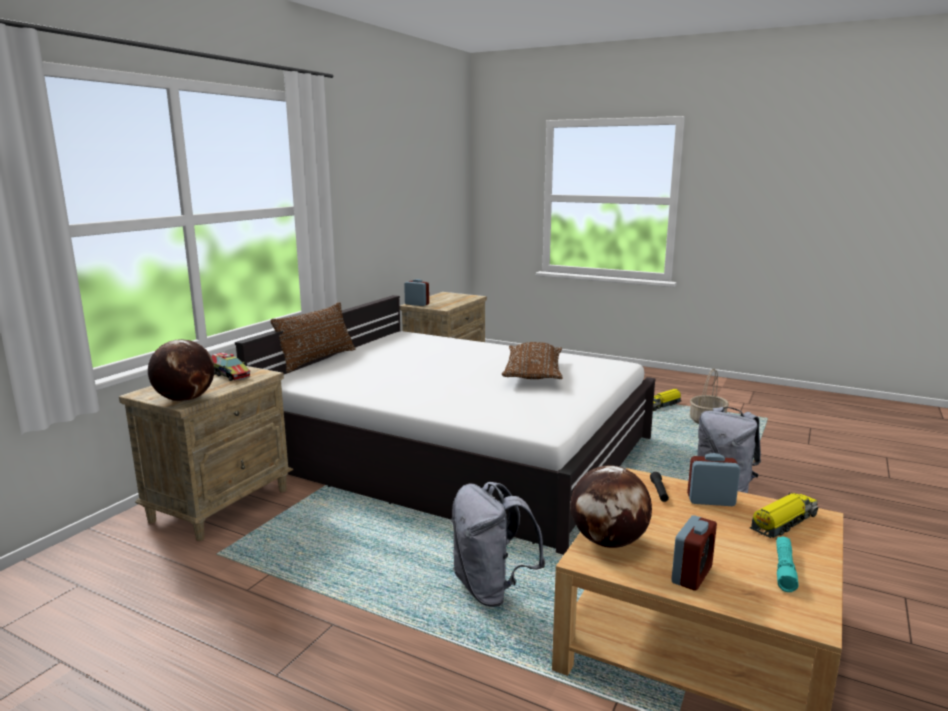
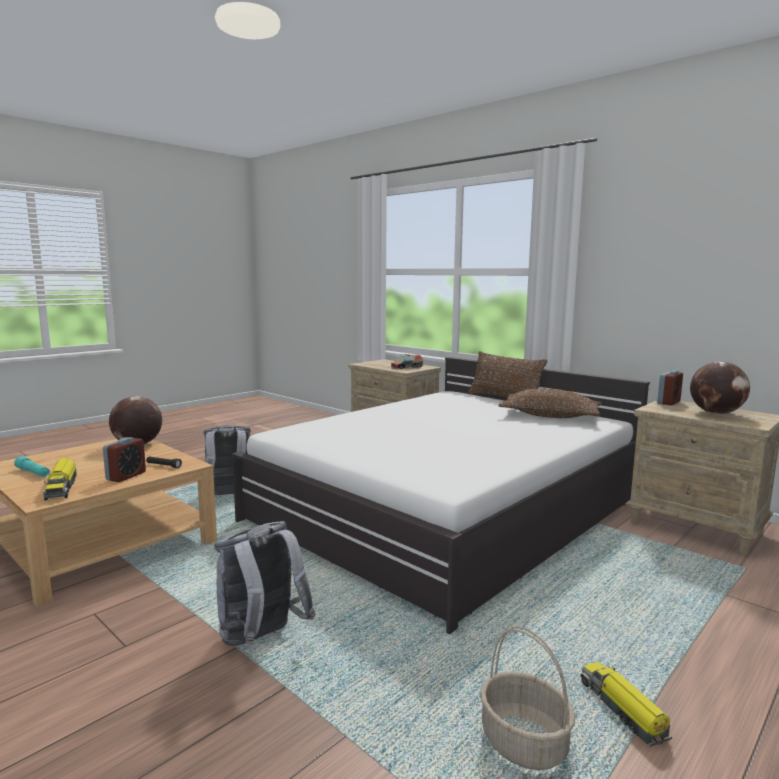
camera: 105 degrees right, 5 degrees down
globe [148,339,214,402] -> globe moved to [690,362,750,414]
brown pillow [502,342,563,379] -> brown pillow moved to [498,388,602,418]
alarm clock [672,515,717,591] -> none

